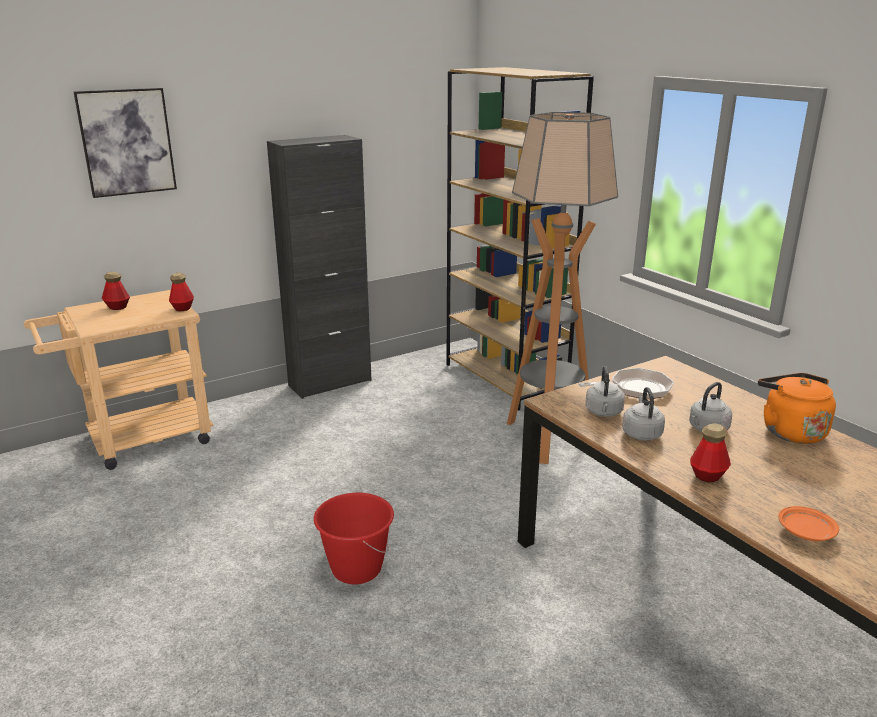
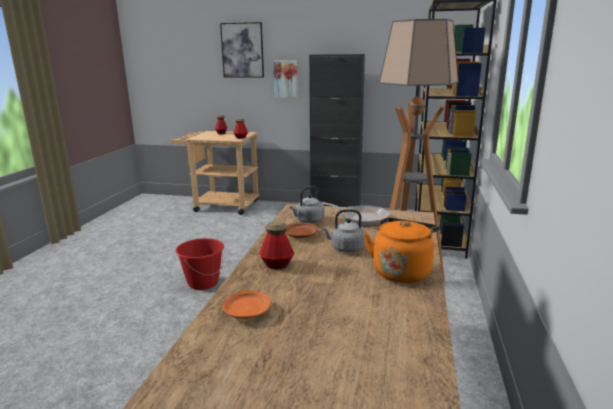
camera: 45 degrees right, 5 degrees down
grey kettle [622,387,665,441] -> brown plate [285,222,318,238]
none -> picture [273,60,298,98]

